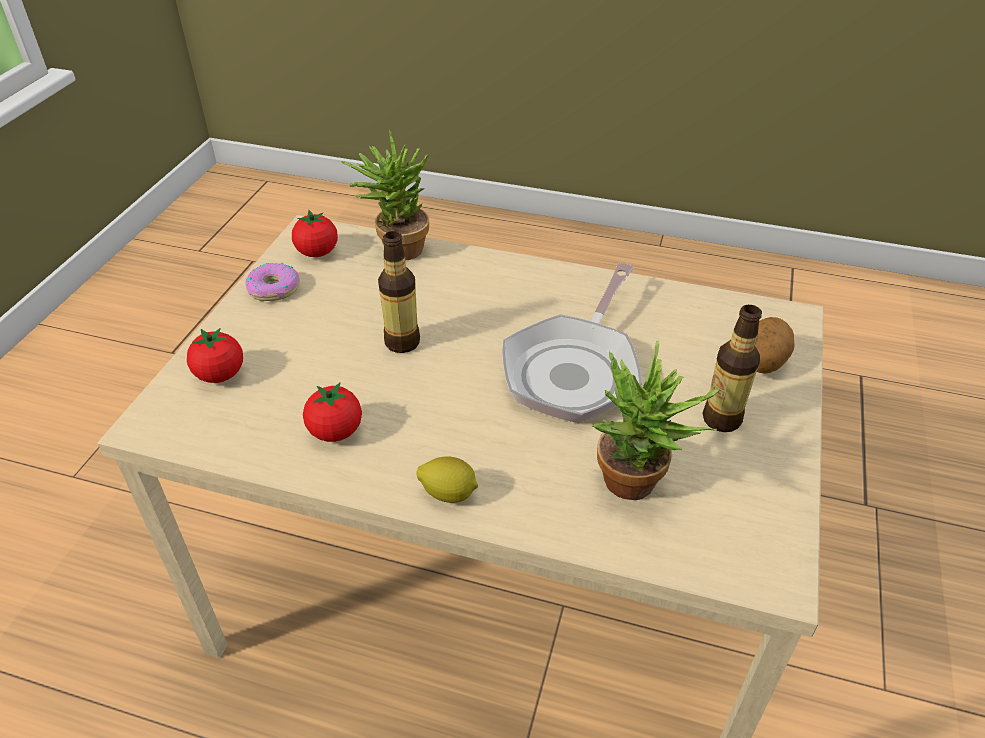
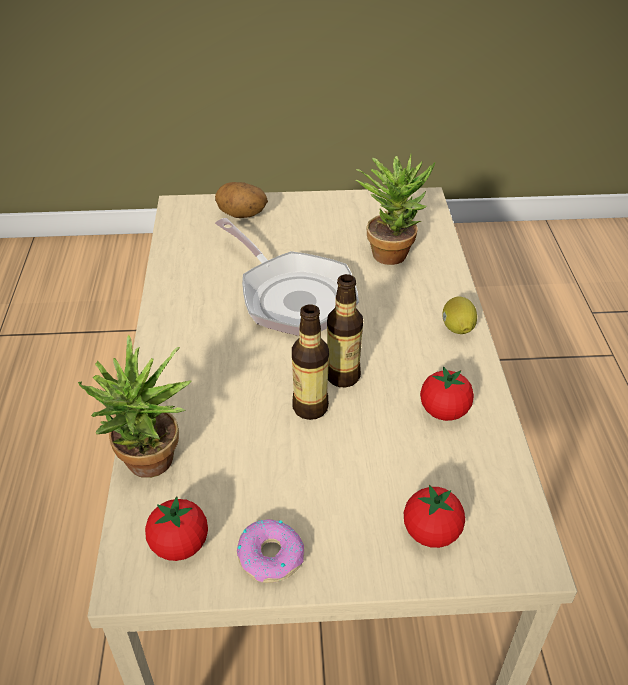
camera: 110 degrees left, 0 degrees up
frying pan [502,263,642,423] -> frying pan turned 45 degrees clockwise [215,218,359,336]
bottle [702,305,762,432] -> bottle moved to [327,274,363,388]

